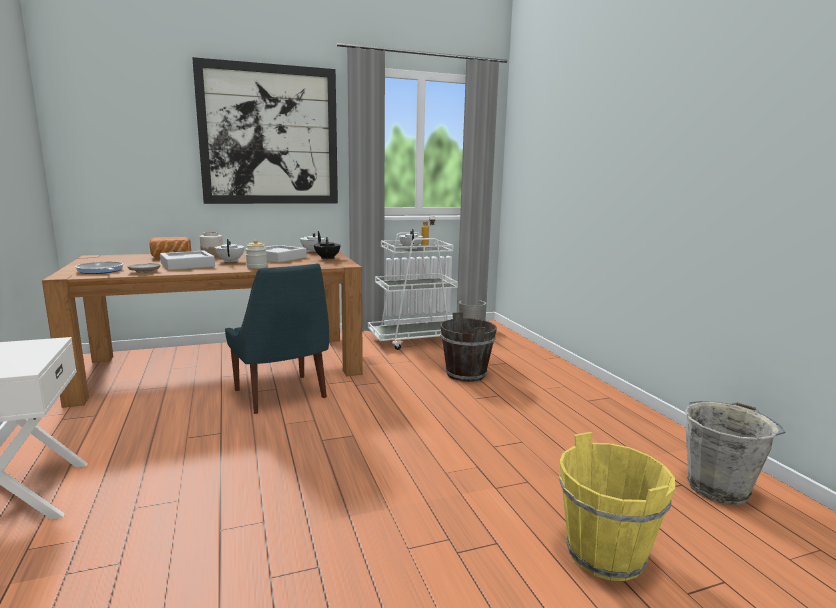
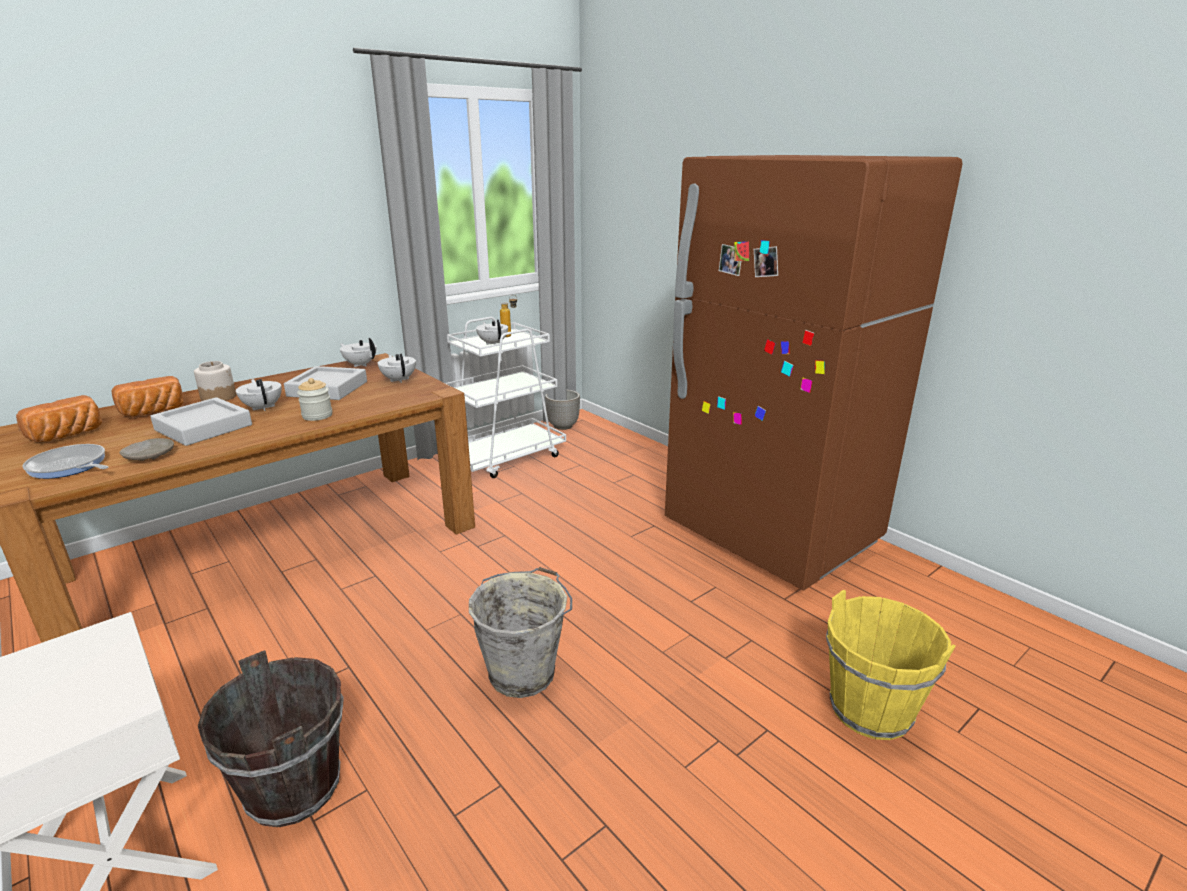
camera: 20 degrees left, 10 degrees up
picture [192,57,338,204] -> none
blue chair [225,264,329,414] -> none
black teapot [314,237,340,260] -> white teapot [378,353,416,383]
brown bucket [440,312,497,382] -> brown bucket moved to [198,650,344,827]
grey bucket [685,401,786,505] -> grey bucket moved to [469,567,572,698]
none -> bread [16,395,102,442]
none -> brown fridge [665,155,963,590]

